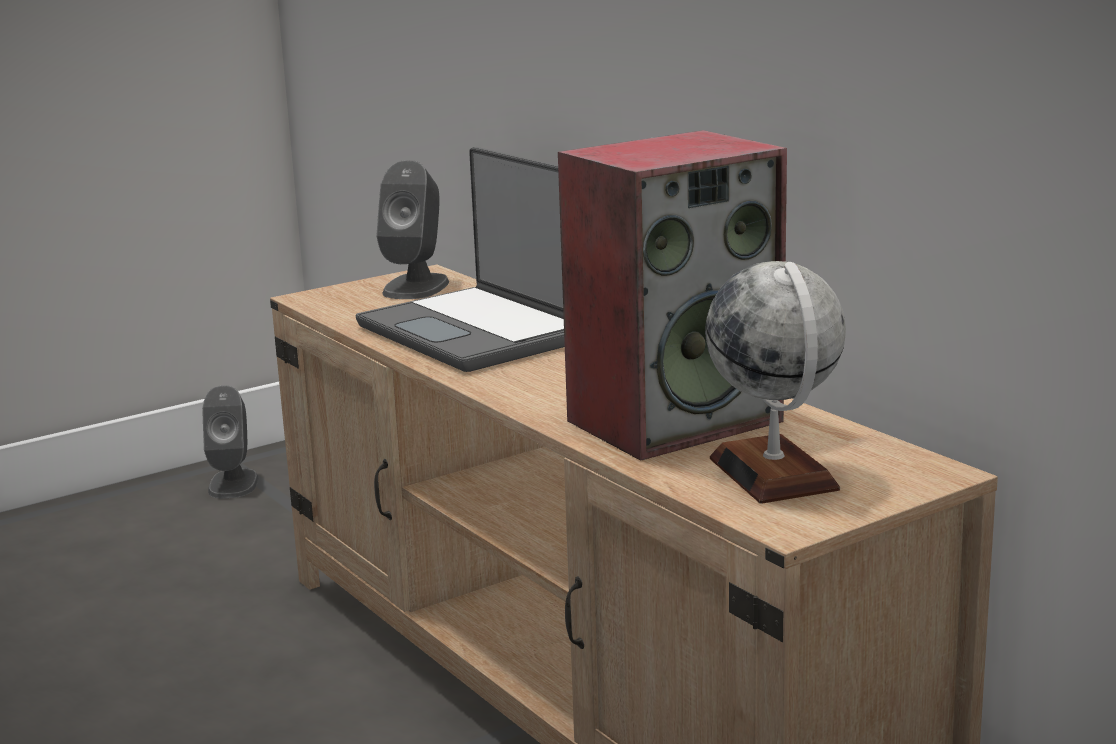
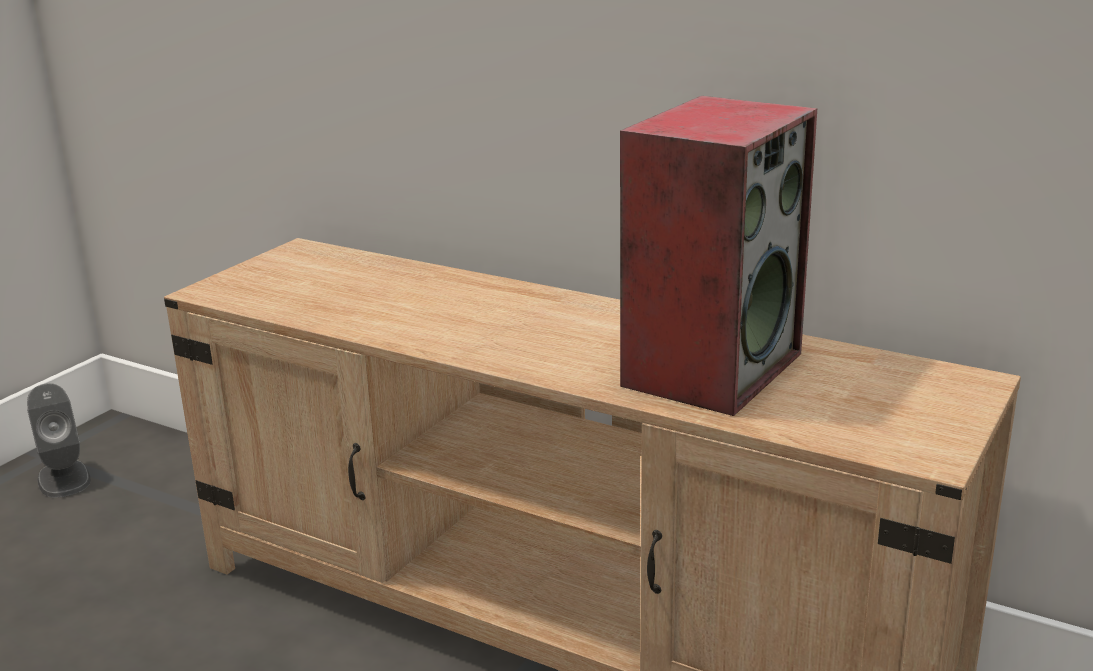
camera: 25 degrees left, 5 degrees up
laptop [356,147,565,372] -> none
grey speaker [376,160,449,299] -> none
globe [705,261,846,504] -> none

